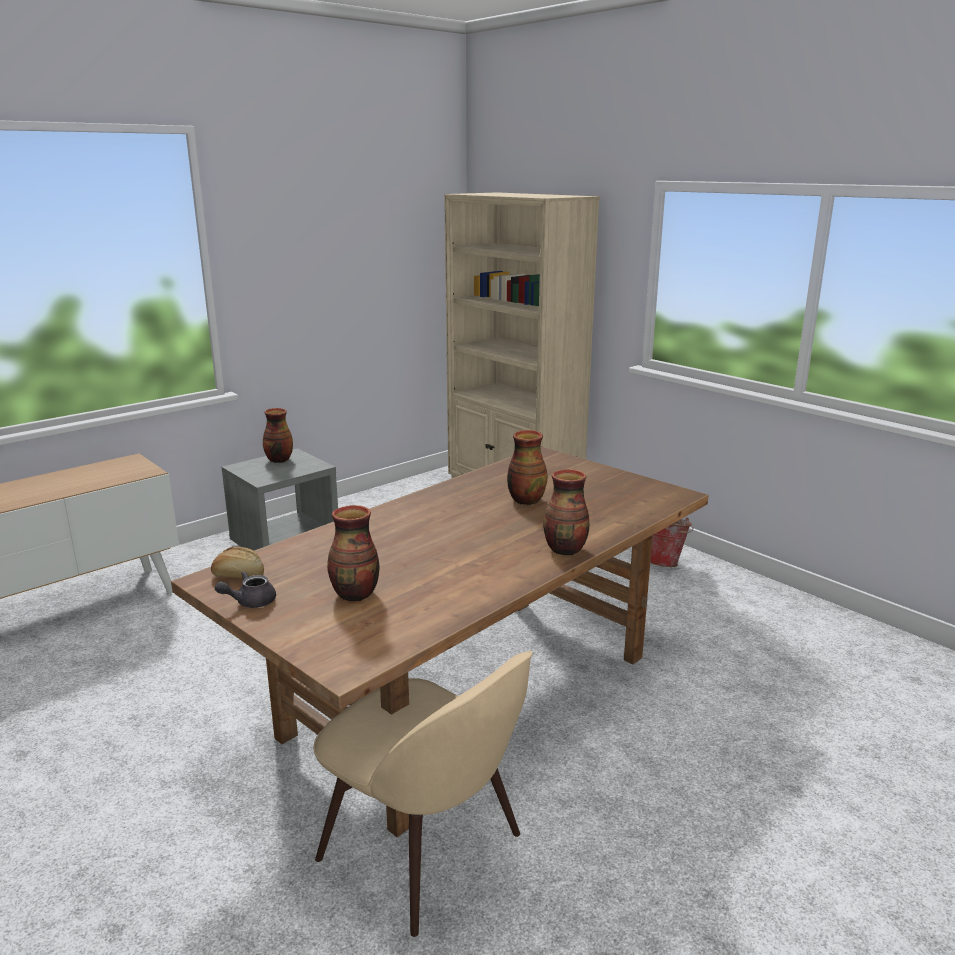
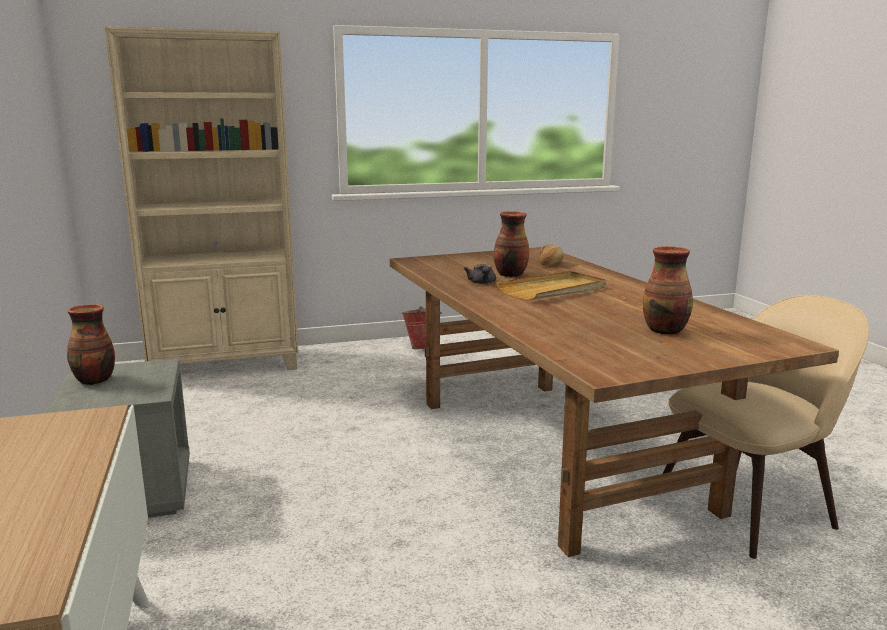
camera: 65 degrees left, 5 degrees down
bread [211,547,264,579] -> bread moved to [538,245,564,266]
grey teapot [215,571,276,608] -> grey teapot moved to [464,264,496,284]
vase [543,469,589,555] -> none
none -> beige tray [496,271,606,301]

